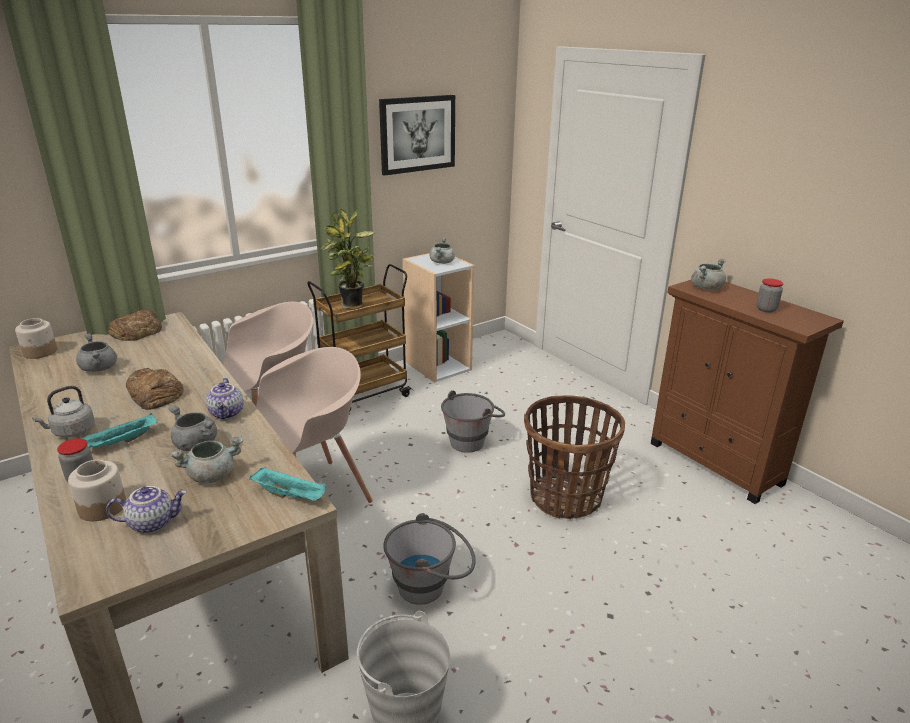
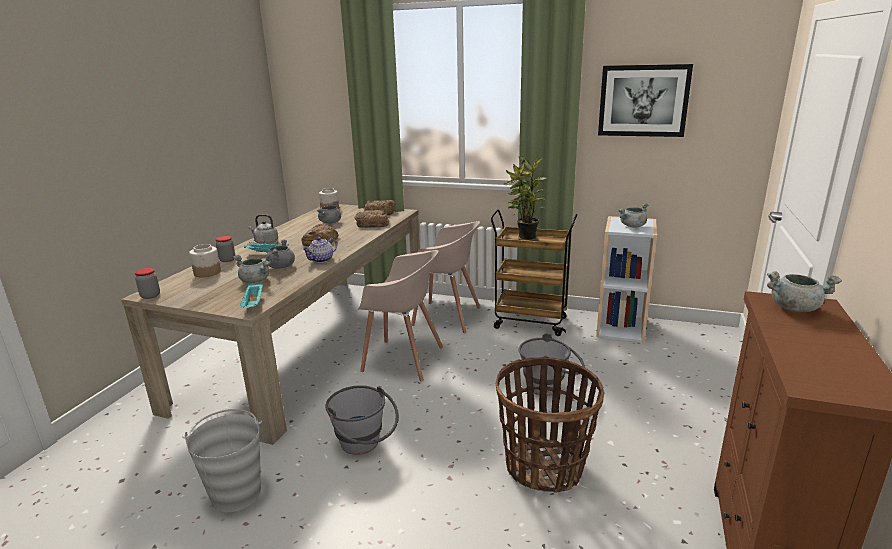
camera: 55 degrees right, 5 degrees down
teapot [106,486,187,534] -> none
jar [756,278,783,312] -> jar moved to [135,268,160,299]
none -> bread [354,210,390,228]

